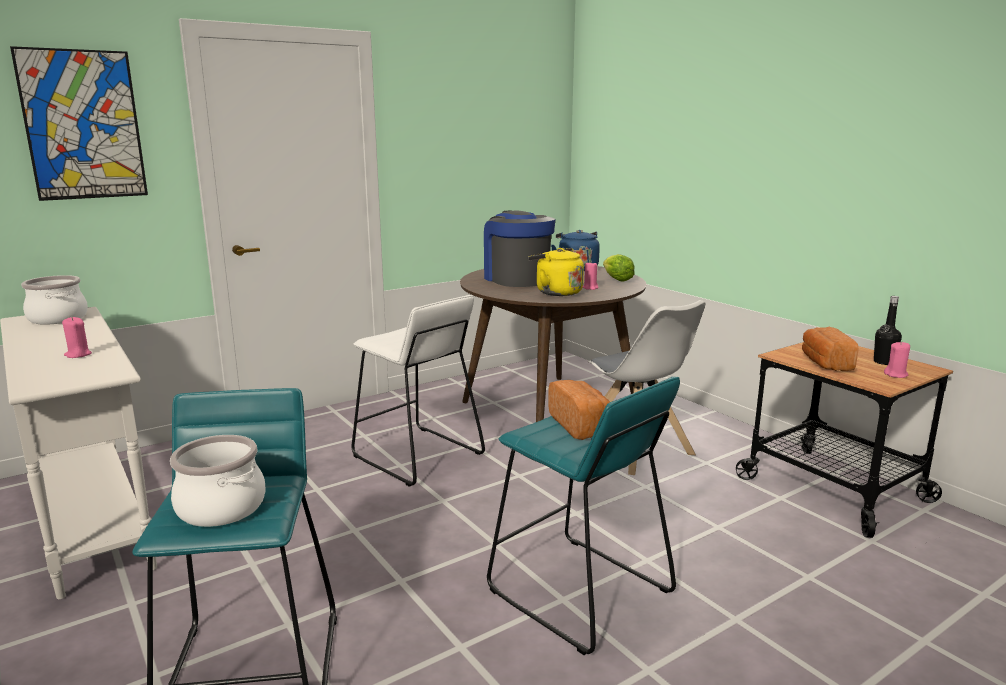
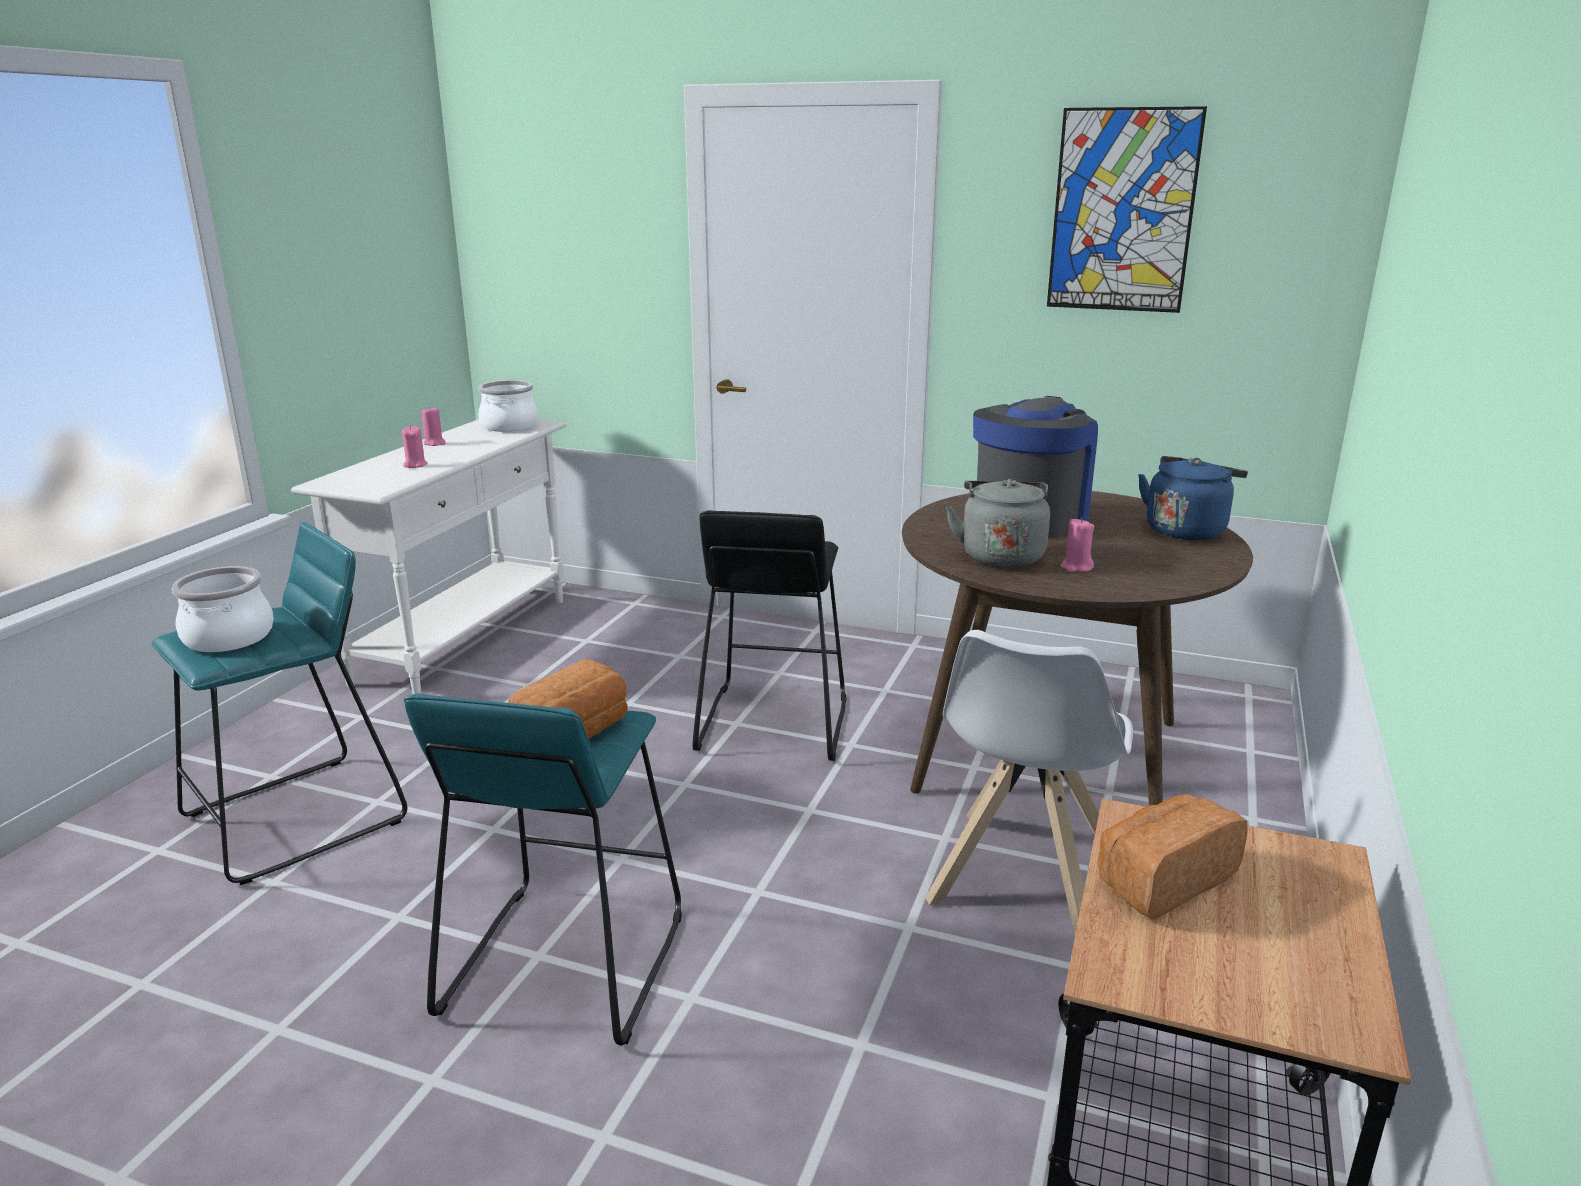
camera: 55 degrees right, 5 degrees up
picture [10,46,148,201] -> picture moved to [1047,106,1207,313]
white stool [351,295,485,487] -> black stool [693,510,847,761]
yellow kettle [528,248,584,296] -> grey kettle [946,479,1050,567]
lettuce [603,254,635,282] -> none
black bottle [874,296,902,365] -> none
pink candle [884,341,910,378] -> pink candle moved to [421,406,446,446]

